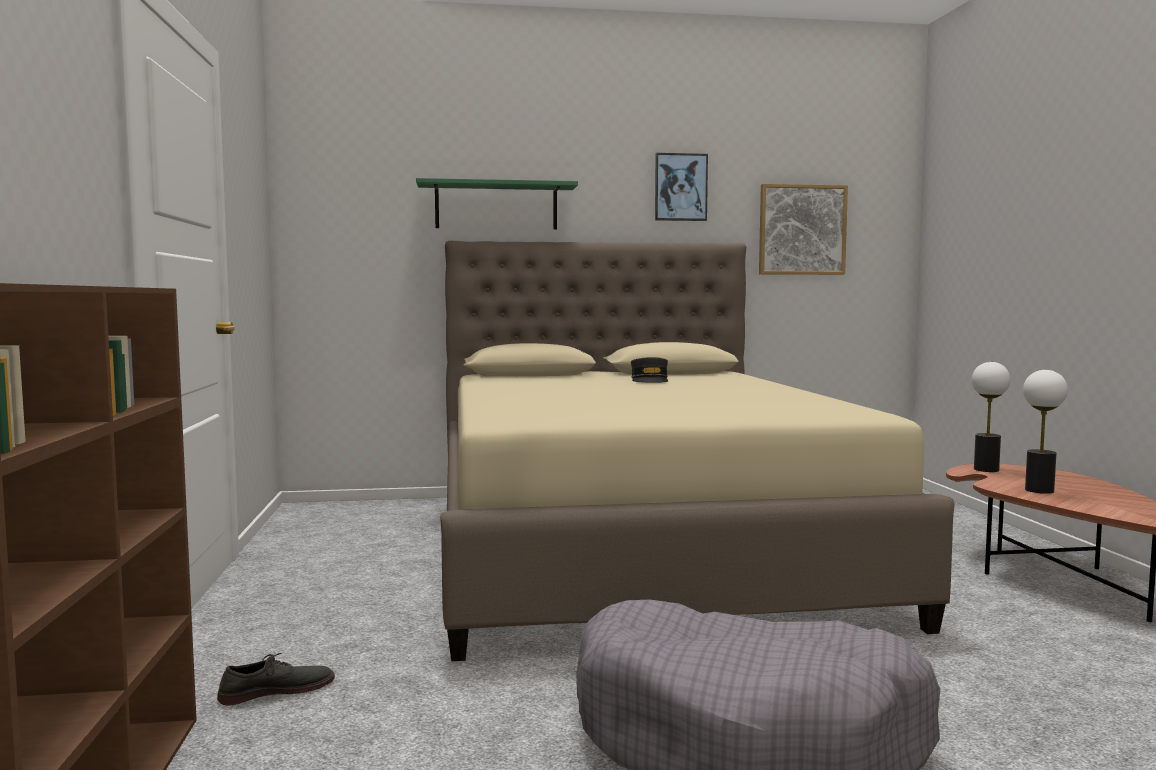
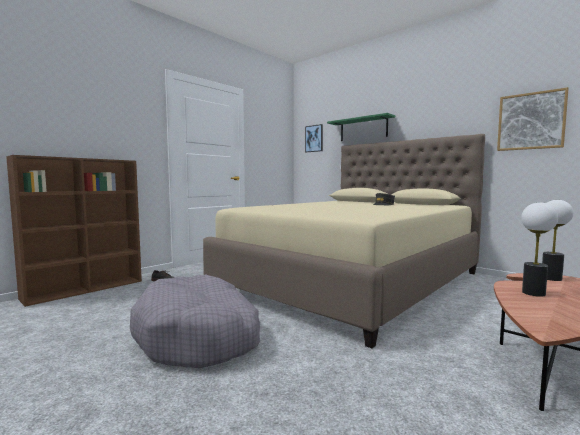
camera: 50 degrees right, 0 degrees up
picture [655,153,708,221] -> picture moved to [305,124,323,152]

